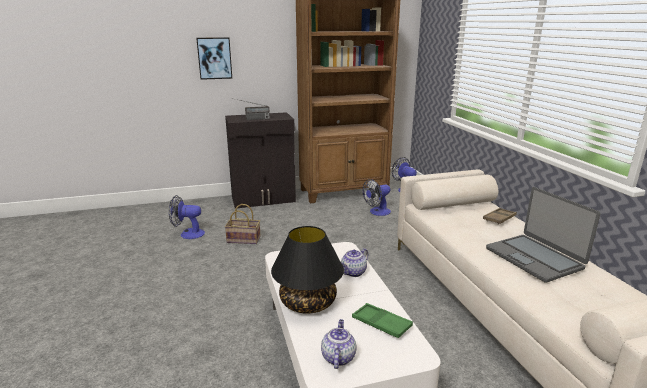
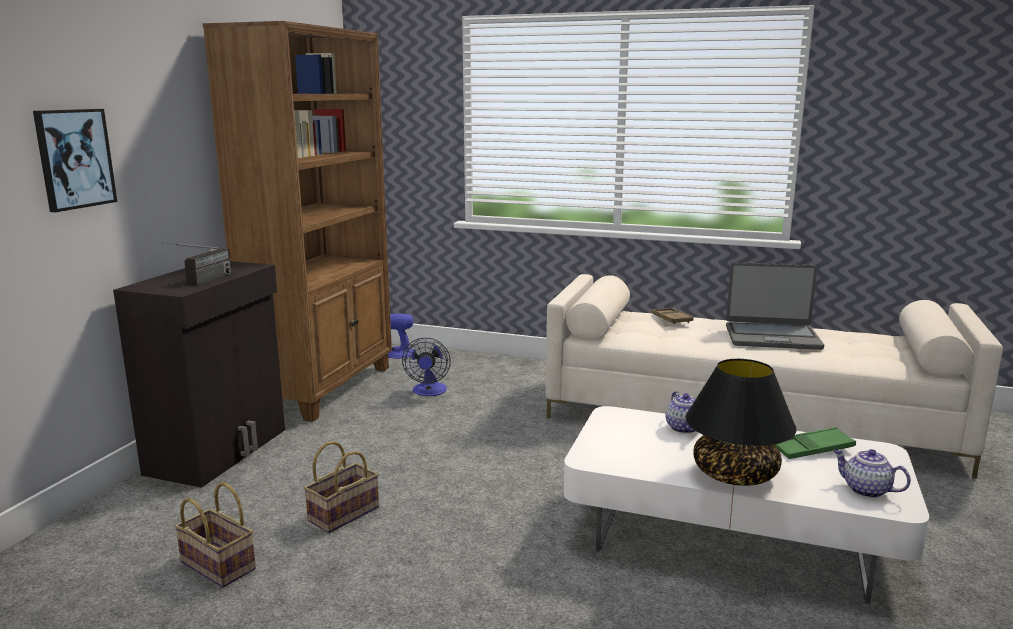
camera: 55 degrees left, 5 degrees down
fan [169,195,205,239] -> basket [174,482,256,588]

